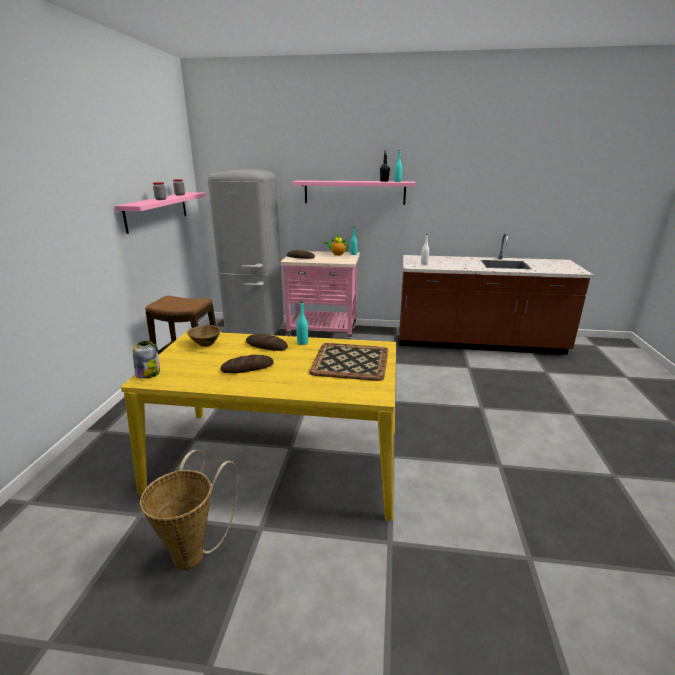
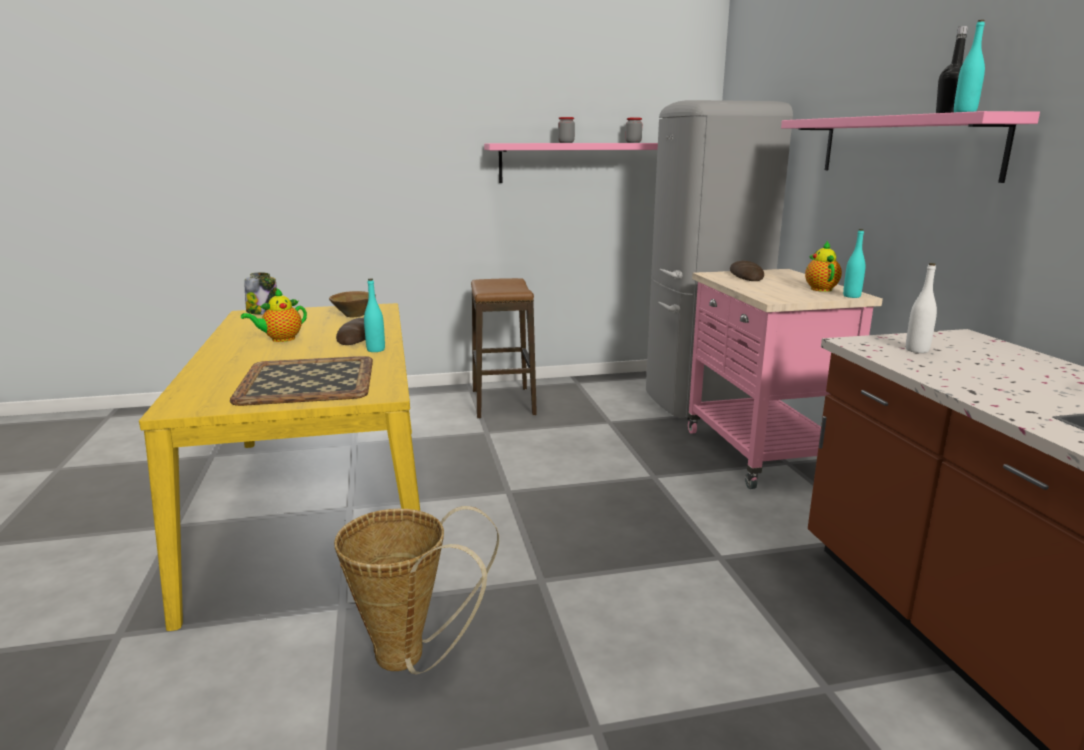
camera: 70 degrees right, 5 degrees down
basket [140,449,239,570] -> basket moved to [334,506,499,675]
bread [221,355,274,373] -> teapot [241,288,307,342]

